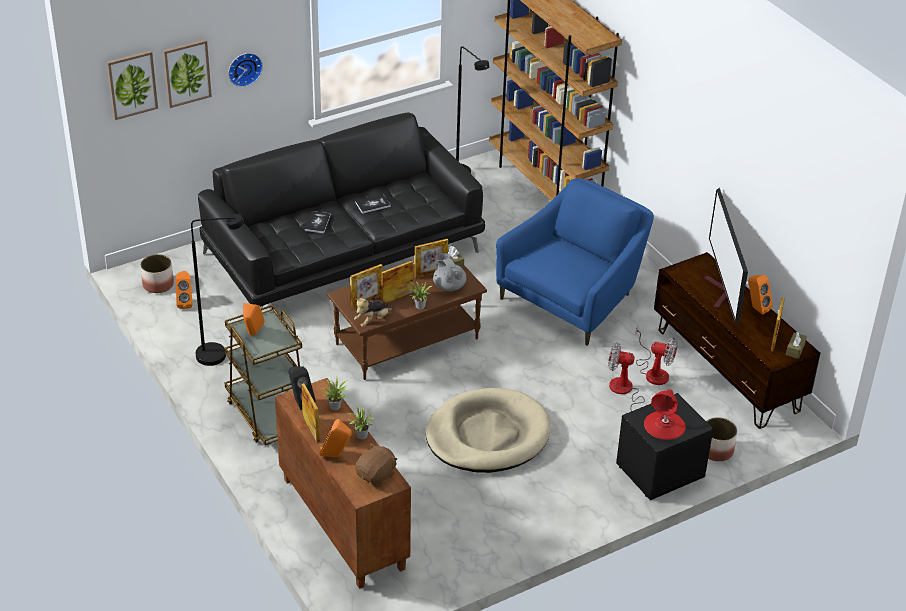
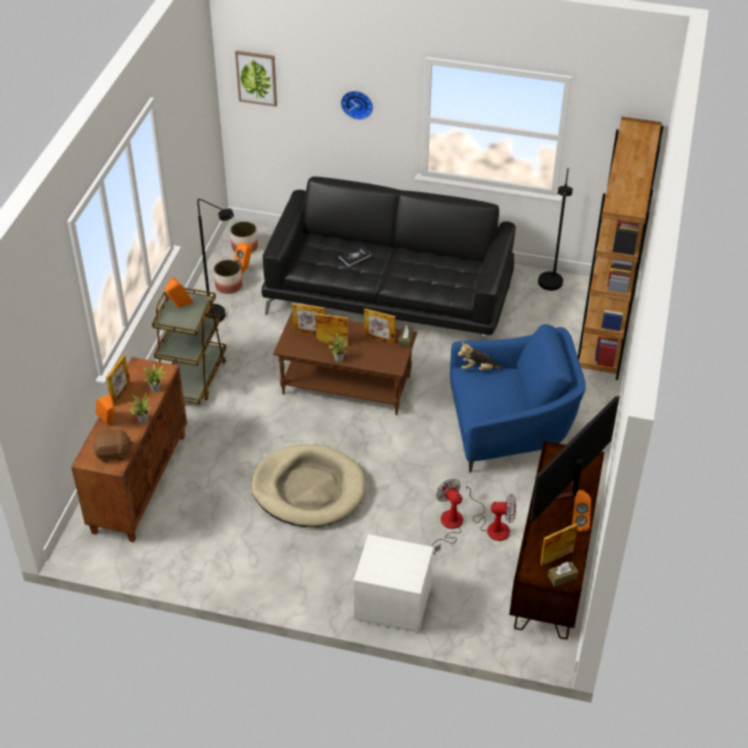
camera: 45 degrees right, 5 degrees up
picture [163,39,212,108] -> none
black speaker [288,366,316,410] -> none
plush toy [354,298,393,327] -> plush toy moved to [458,342,504,370]
book [355,195,391,214] -> none
grey teapot [433,253,467,291] -> none
black nightstand [616,393,713,500] -> white nightstand [353,534,433,633]
fan [635,325,678,385] -> fan turned 60 degrees counterclockwise [466,482,516,541]
red table lamp [644,389,686,440] -> none
planter [706,417,737,461] -> planter moved to [214,260,242,294]

